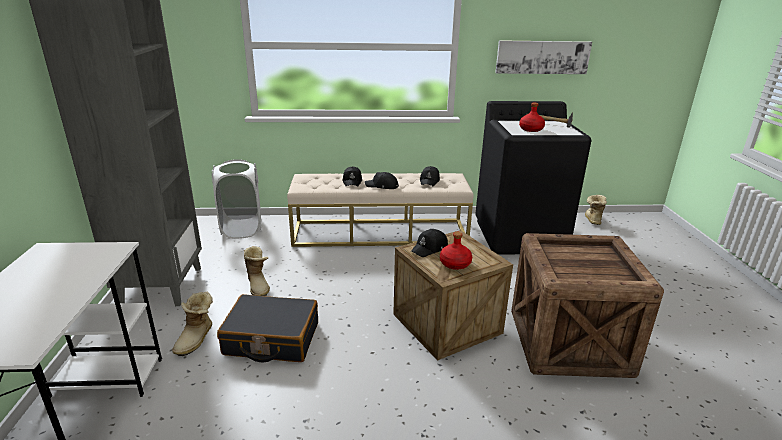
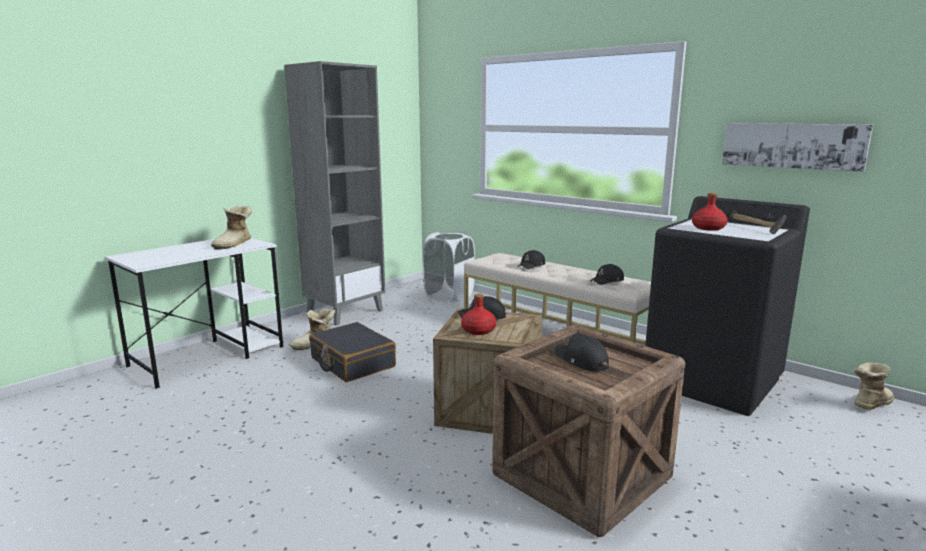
camera: 45 degrees right, 10 degrees down
boot [244,246,270,296] -> boot moved to [211,206,252,250]
black cap [365,172,399,189] -> black cap moved to [555,334,609,372]

